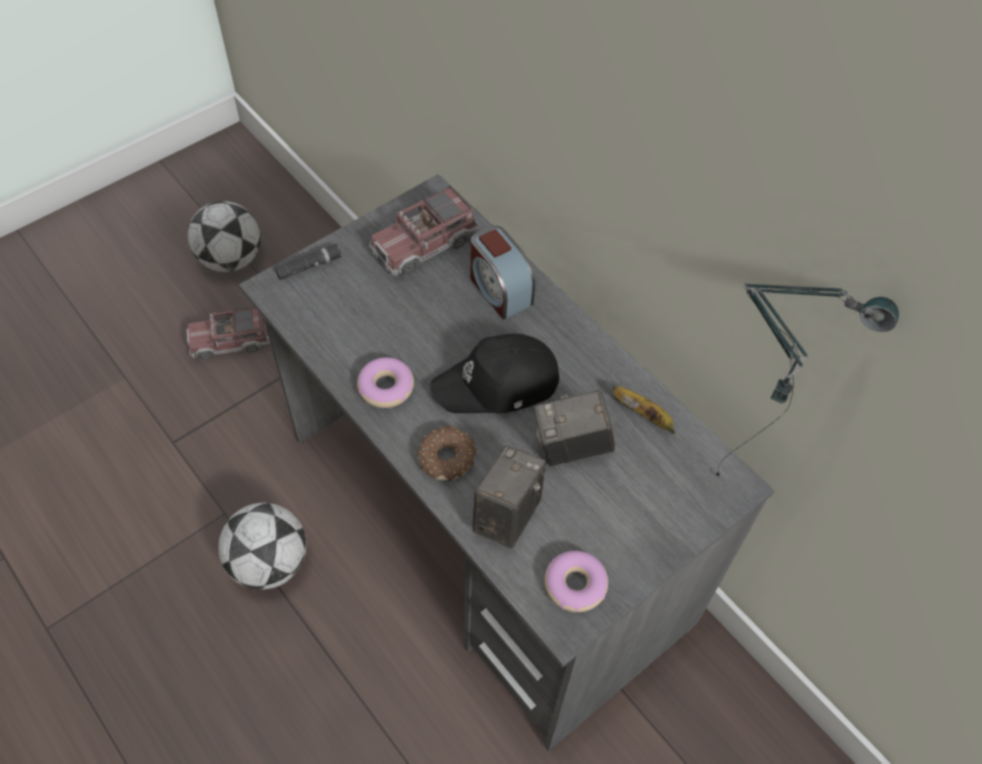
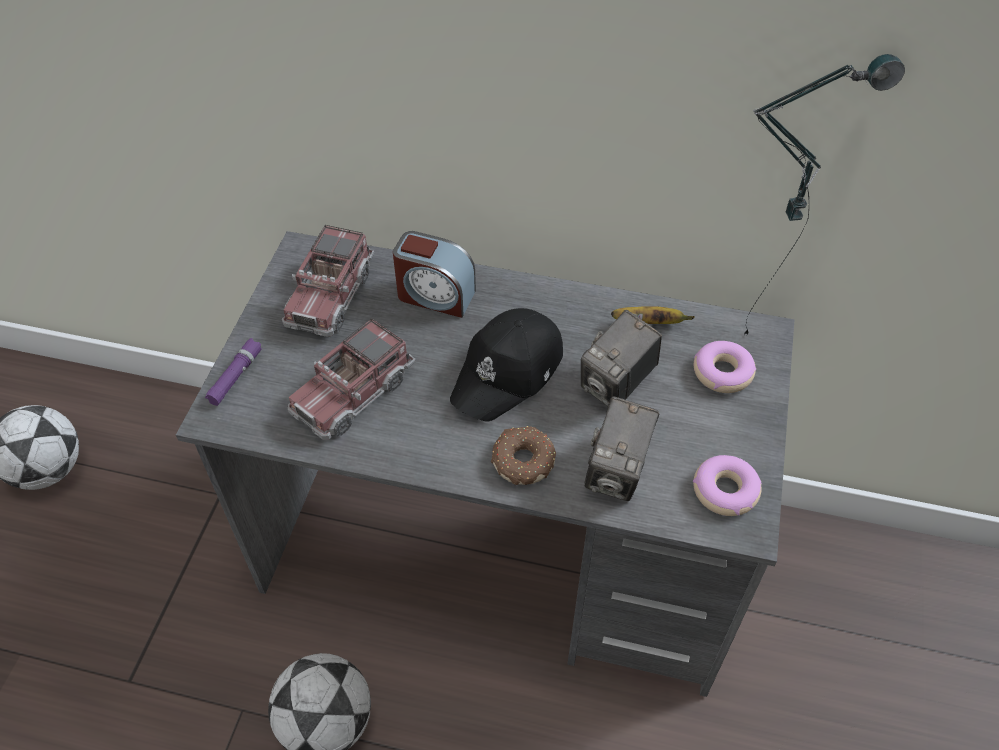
camera: 35 degrees left, 5 degrees down
toy truck [186,307,270,360] -> toy truck moved to [288,319,415,440]
black flashlight [275,244,342,280] -> purple flashlight [205,338,262,406]
donut [357,357,414,408] -> donut moved to [694,341,756,393]
camera [472,445,545,548] -> camera turned 150 degrees counterclockwise [584,396,660,501]

